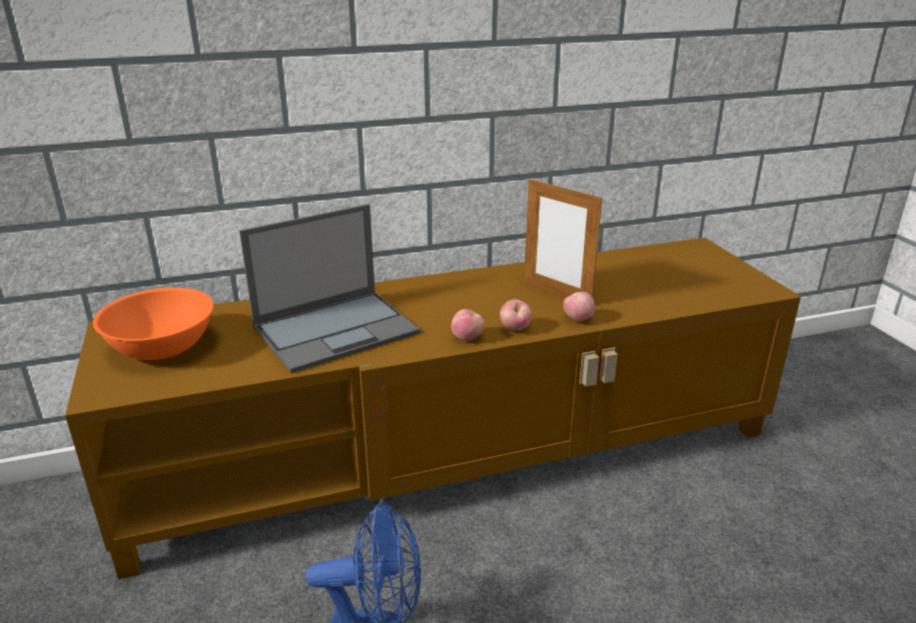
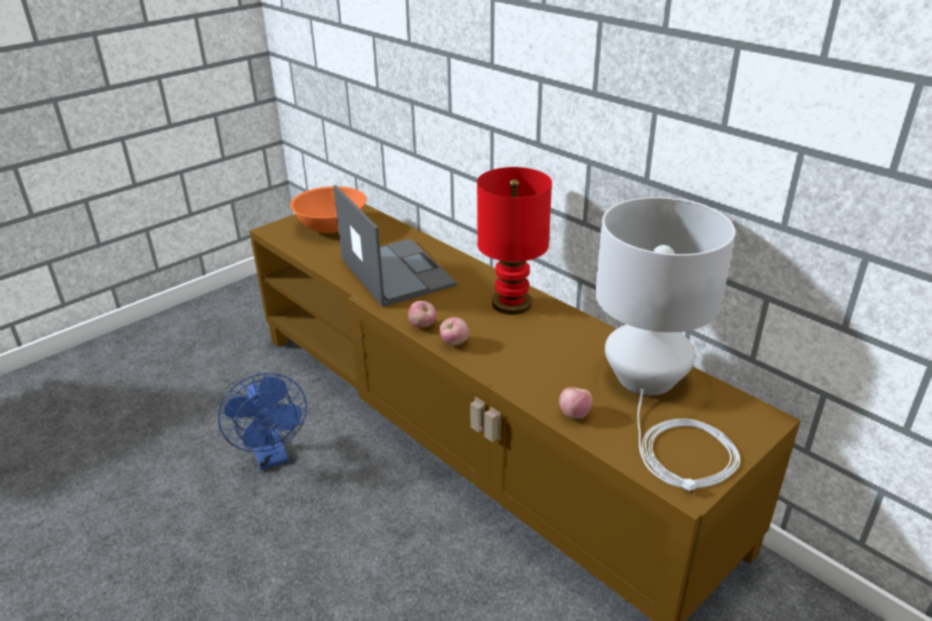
camera: 65 degrees right, 5 degrees up
laptop [239,204,420,373] -> laptop turned 150 degrees counterclockwise [333,185,457,307]
picture frame [524,178,602,297] -> none
apple [563,292,595,321] -> apple moved to [559,387,592,419]
none -> red table lamp [477,167,552,315]
none -> grey table lamp [596,197,740,494]

